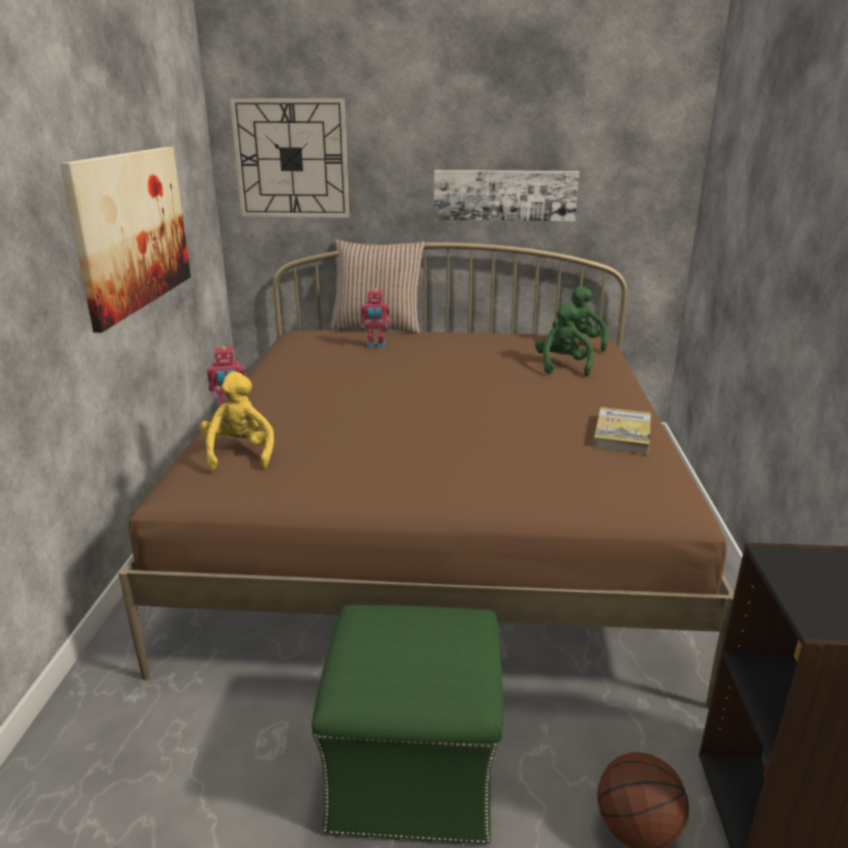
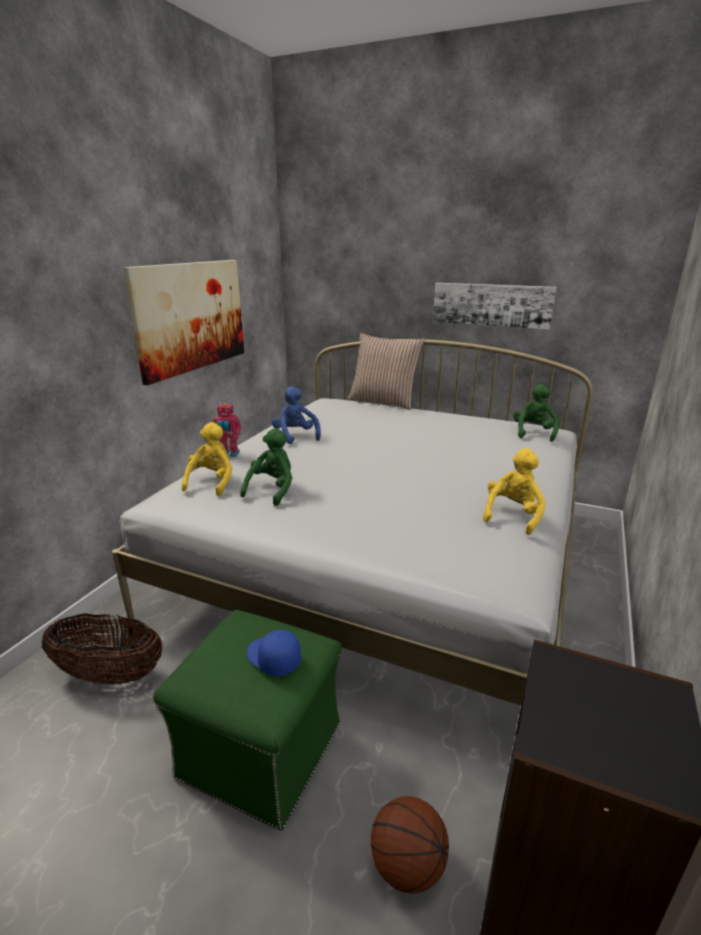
camera: 20 degrees right, 0 degrees up
brown bed [118,242,734,709] -> white bed [112,339,593,706]
wall clock [230,98,349,218] -> none
toy robot [361,289,390,348] -> none
green plush toy [535,303,594,376] -> green plush toy moved to [240,428,292,506]
book [593,407,651,454] -> yellow plush toy [483,448,546,535]
none -> basket [42,613,162,685]
none -> blue cap [247,630,301,676]
none -> blue plush toy [271,386,321,445]

